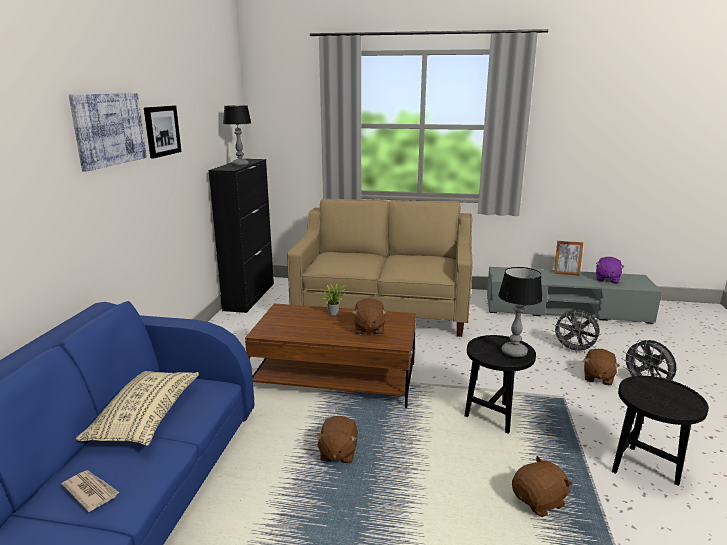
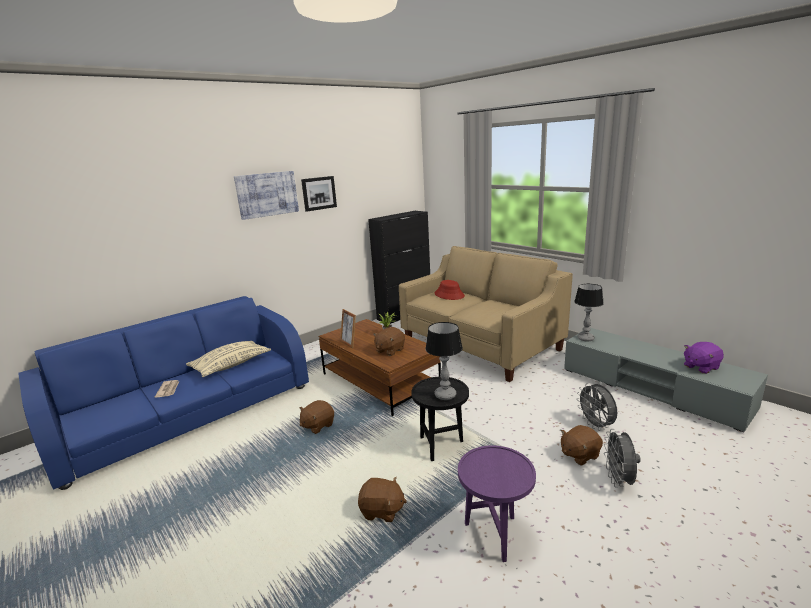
camera: 40 degrees right, 0 degrees up
table lamp [223,105,251,166] -> table lamp moved to [574,284,604,342]
picture frame [554,241,583,276] -> picture frame moved to [340,309,356,349]
black side table [612,376,709,486] -> purple side table [458,445,536,562]
none -> red hat [434,280,465,300]

